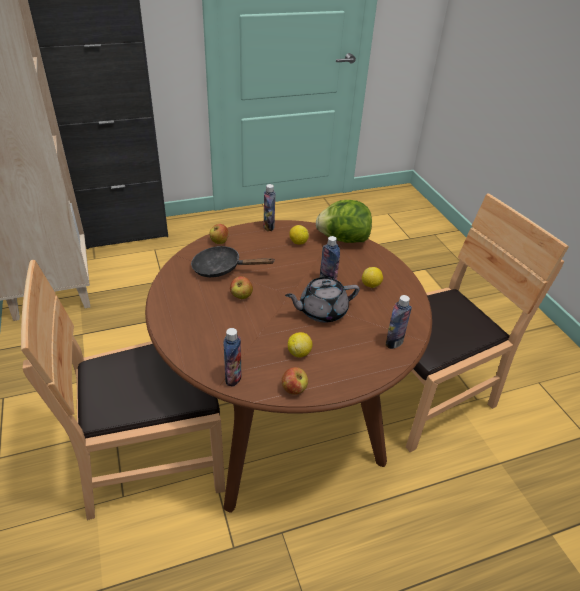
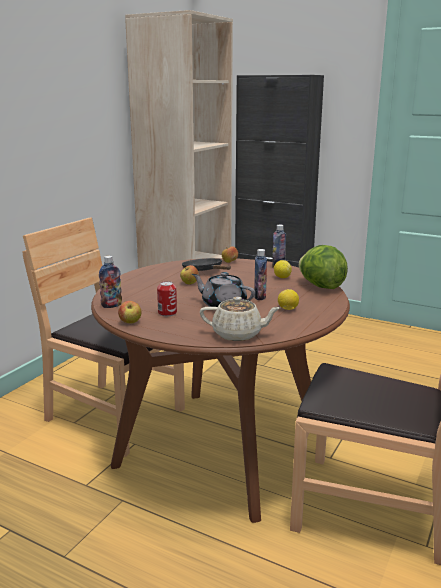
camera: 50 degrees right, 20 degrees down
lemon [288,332,313,358] -> can [157,281,177,316]
bottle [385,295,412,349] -> beige teapot [200,297,281,341]

